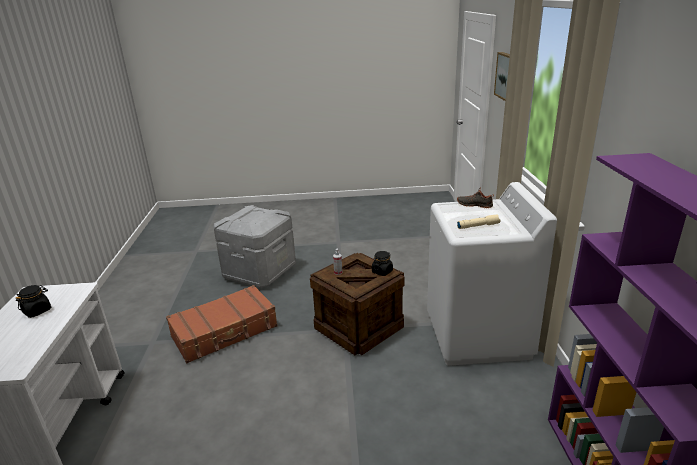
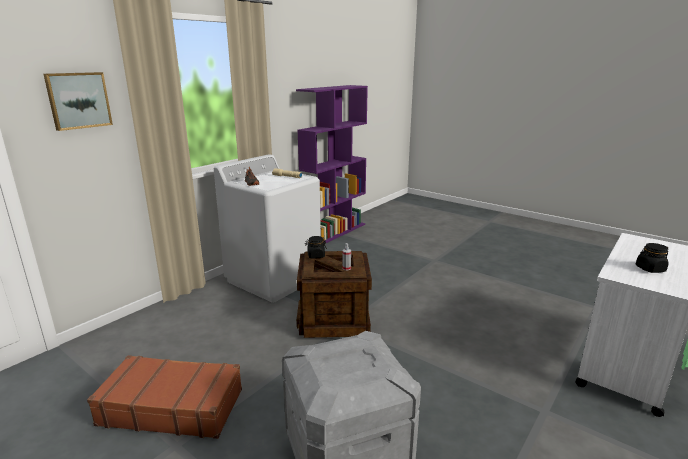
camera: 140 degrees left, 5 degrees down
brown suitcase [166,285,278,363] -> brown suitcase moved to [87,355,242,439]

